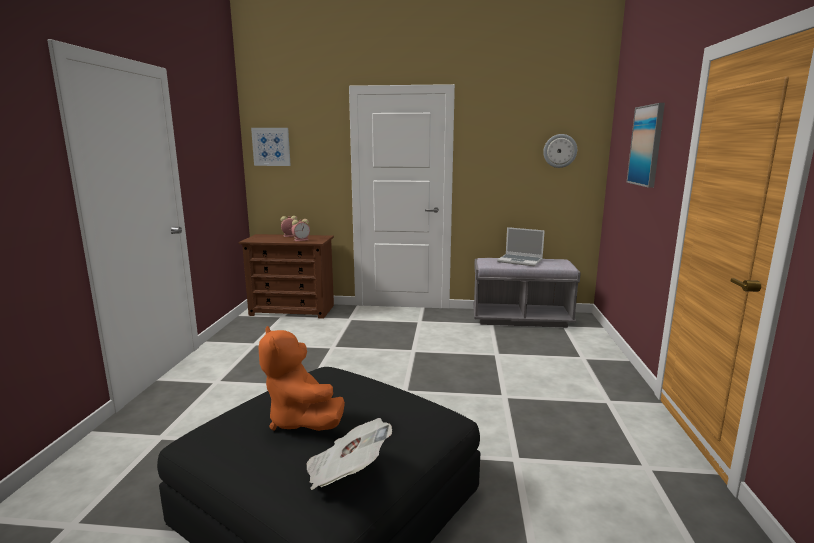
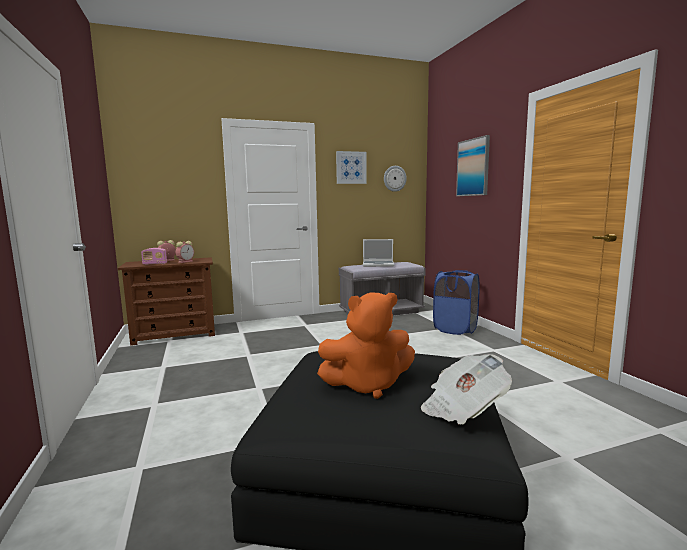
camera: 25 degrees left, 5 degrees down
picture [251,128,291,166] -> picture moved to [336,151,367,184]
orange plush toy [258,326,345,431] -> orange plush toy turned 45 degrees counterclockwise [317,292,415,399]
none -> radio [141,248,167,265]
none -> blue laundry basket [433,270,480,335]

